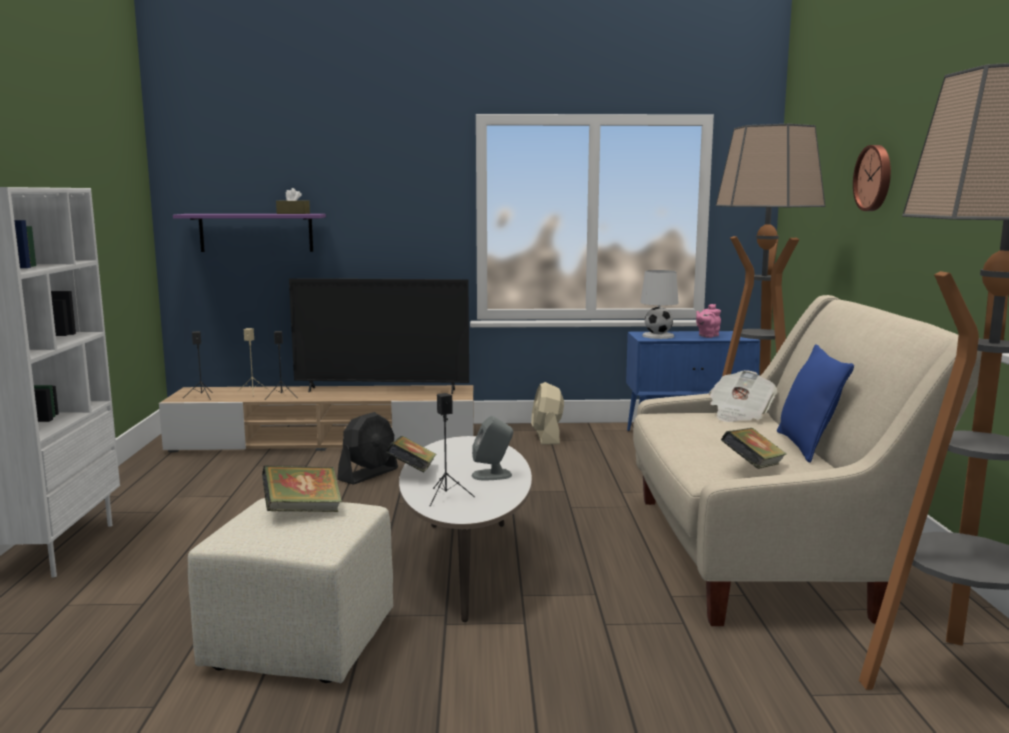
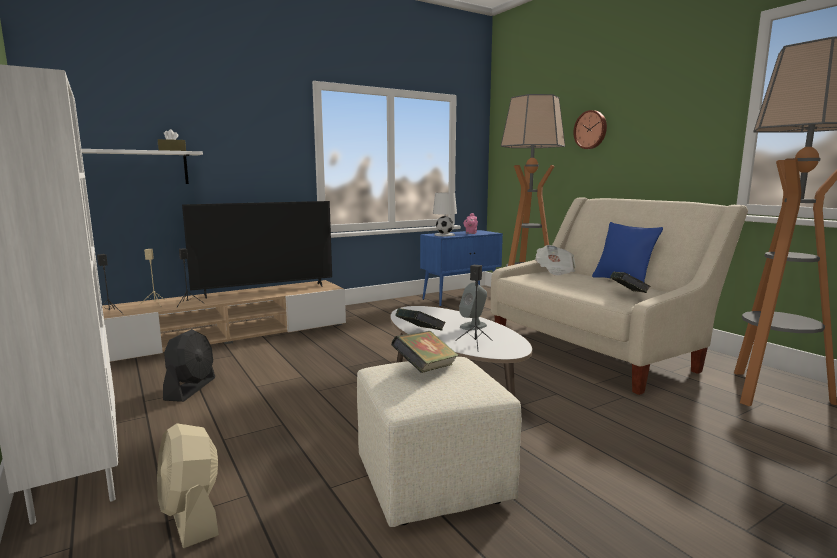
camera: 30 degrees left, 0 degrees up
purple shelf [173,214,326,252] -> white shelf [82,149,203,184]
black fan [337,412,398,485] -> black fan moved to [163,329,215,402]
beige fan [531,382,564,445] -> beige fan moved to [157,423,219,548]

